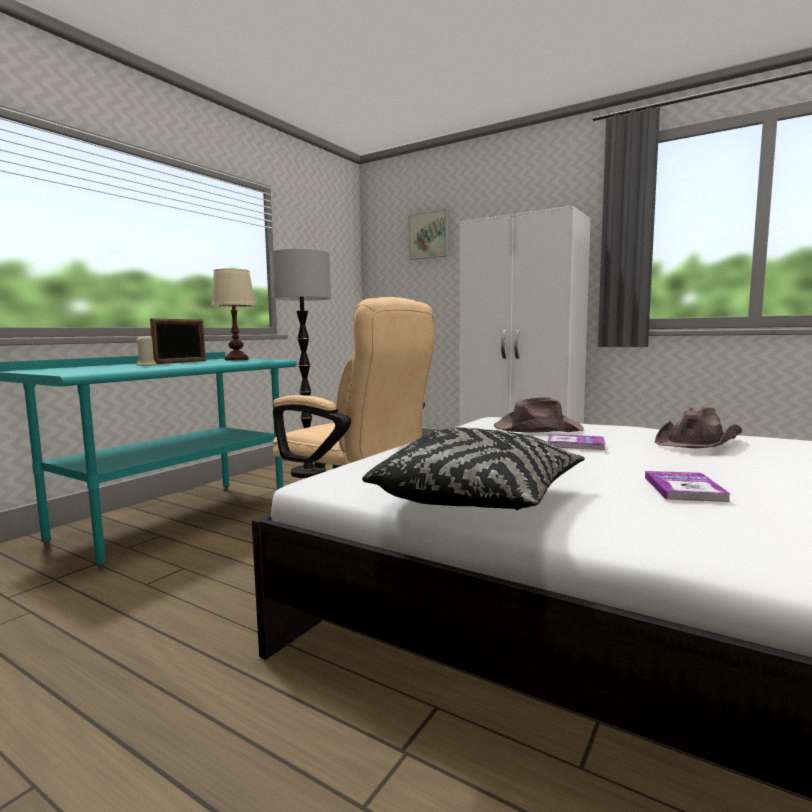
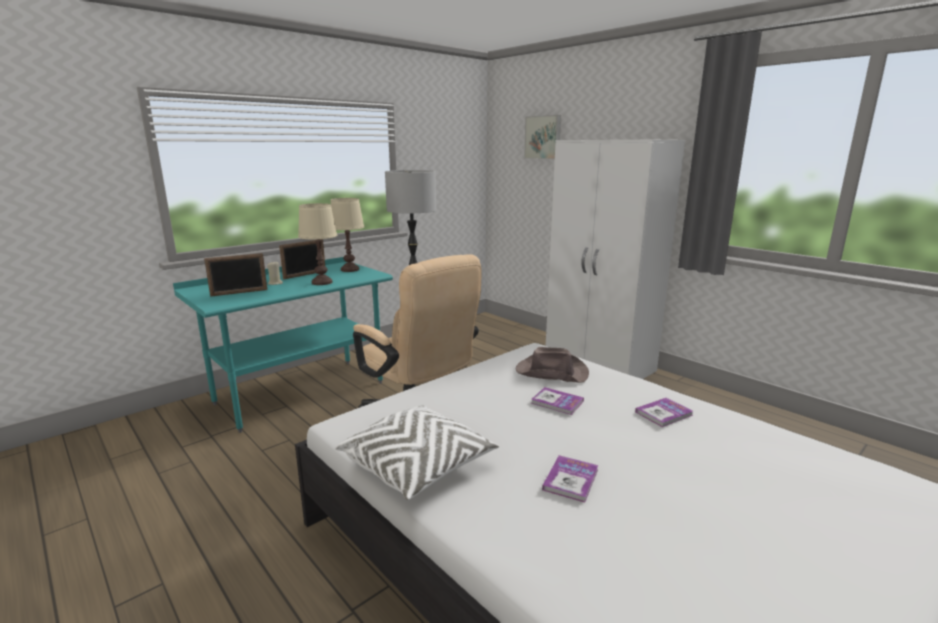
camera: 15 degrees right, 10 degrees up
black pillow [362,427,585,510] -> white pillow [335,405,499,500]
brown hat [655,407,742,448] -> book [635,398,693,427]
none -> picture frame [204,253,267,297]
none -> beige table lamp [298,203,337,285]

